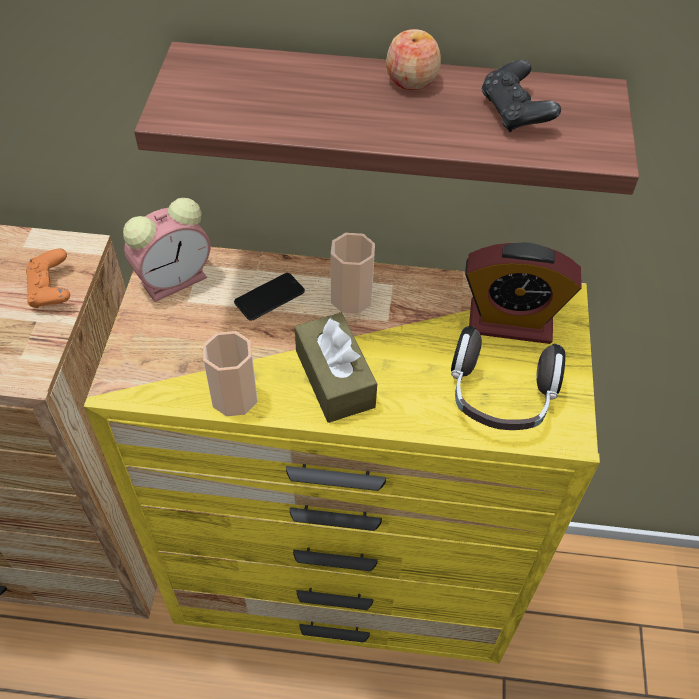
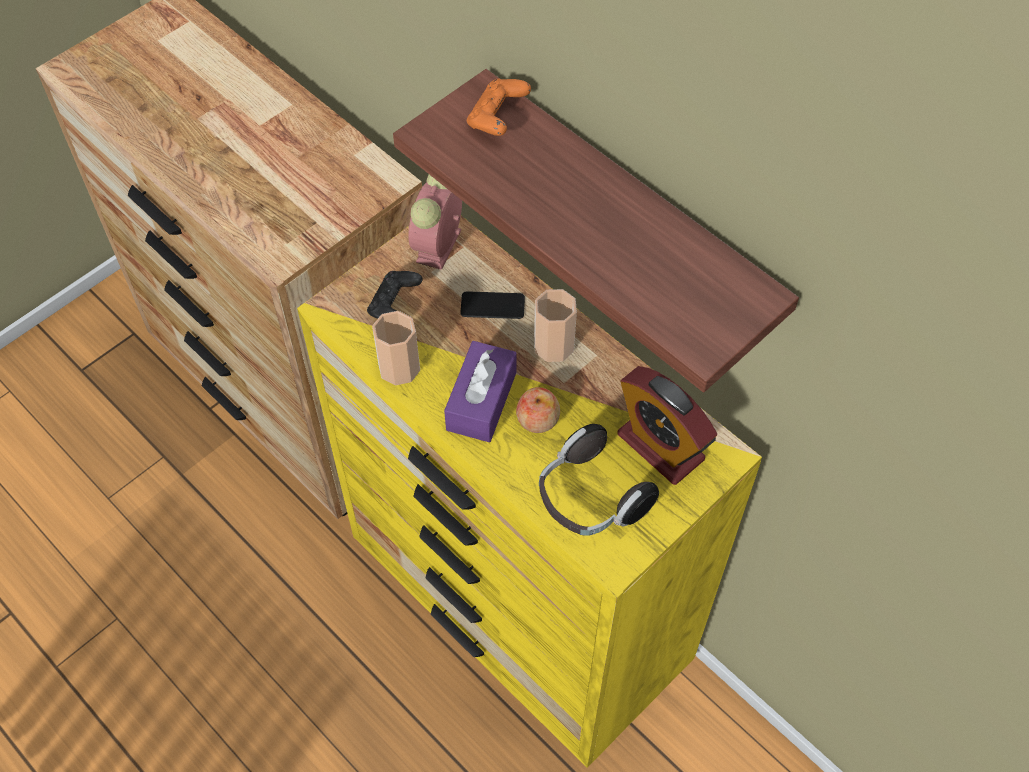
camera: 40 degrees right, 5 degrees up
orange game controller [26,249,70,308] -> orange game controller moved to [467,78,531,136]
alarm clock [123,198,210,302] -> alarm clock turned 105 degrees clockwise [408,175,462,270]
brown tissue box [295,313,377,423] -> purple tissue box [444,341,517,442]
apple [386,29,441,90] -> apple moved to [516,387,560,433]
black game controller [482,60,561,132] -> black game controller moved to [367,271,423,319]

